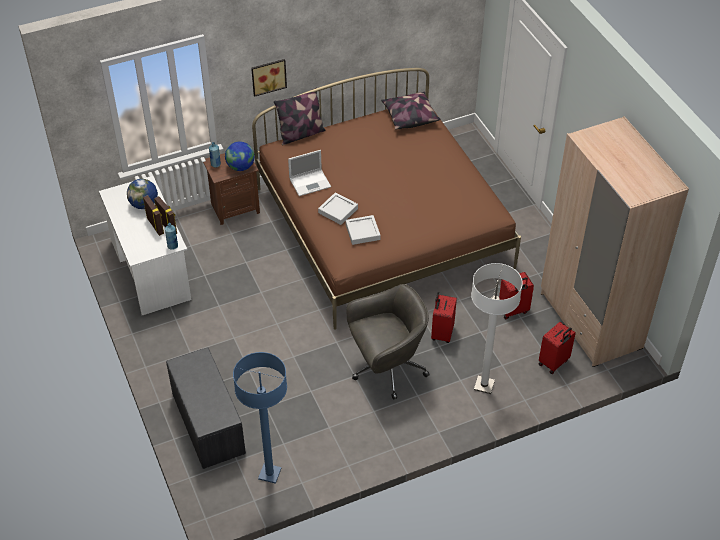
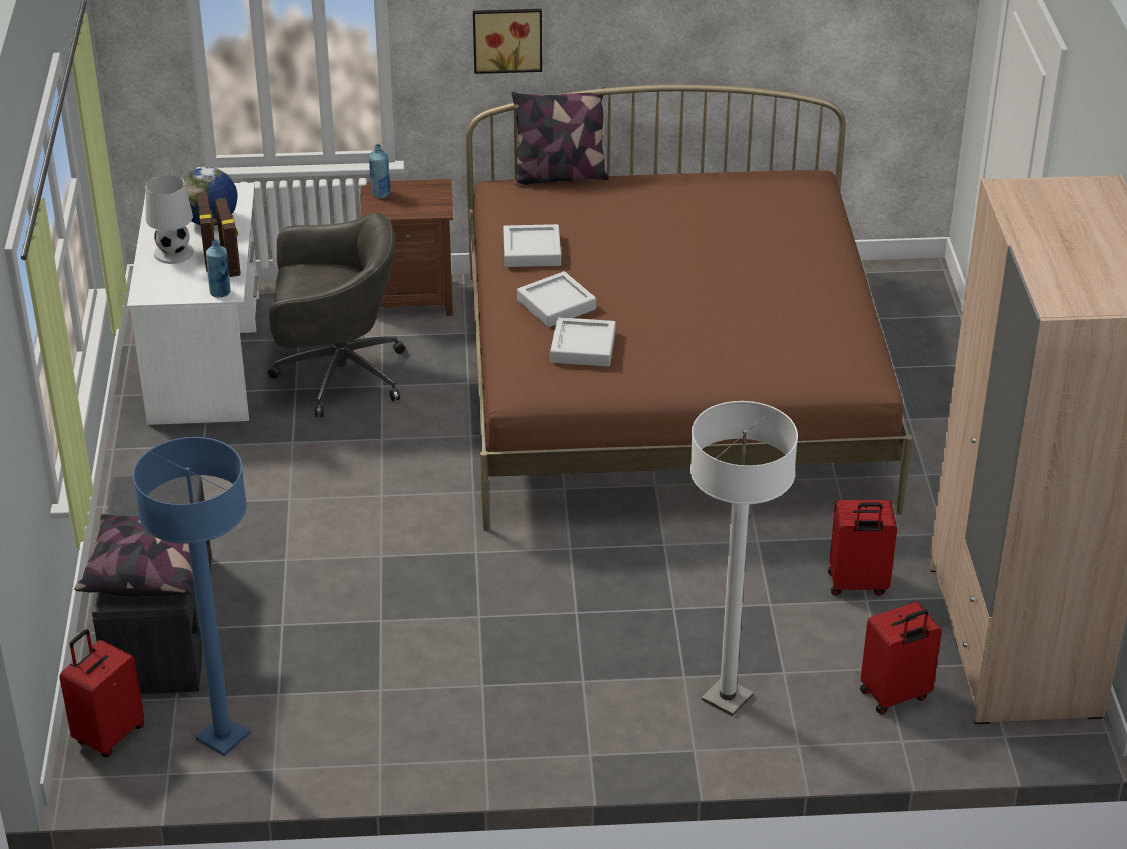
camera: 20 degrees right, 10 degrees down
globe [225,141,255,171] -> none
laptop [288,150,331,196] -> grey tray [503,224,561,267]
grey office chair [346,284,430,400] -> grey office chair moved to [268,212,405,417]
pillow [381,91,440,130] -> pillow moved to [74,514,193,596]
red suitcase [431,292,457,343] -> red suitcase moved to [60,629,144,757]
none -> white table lamp [146,174,194,264]

